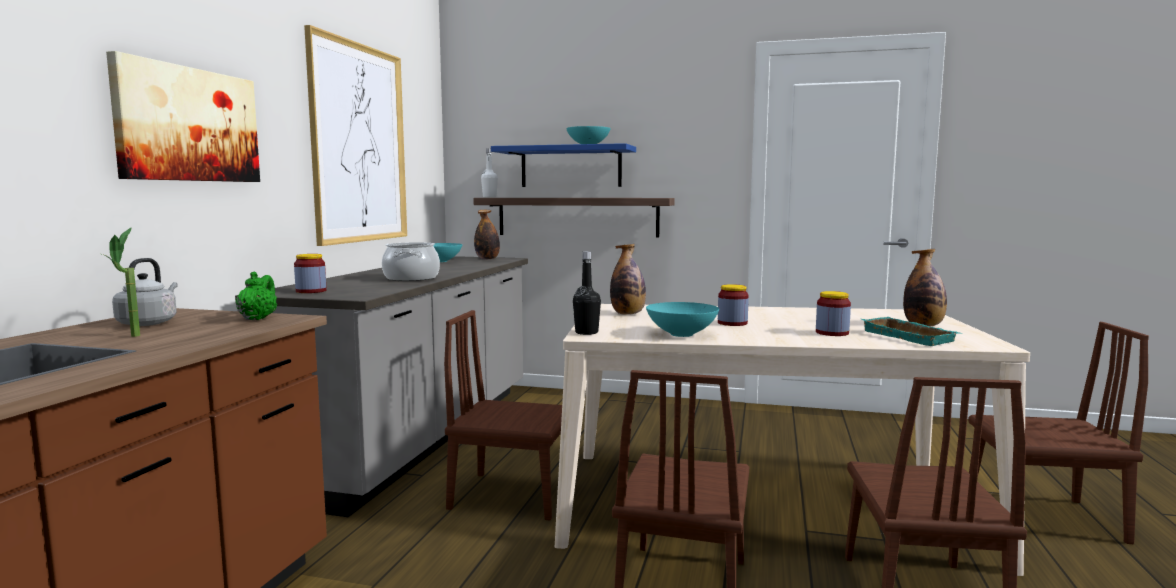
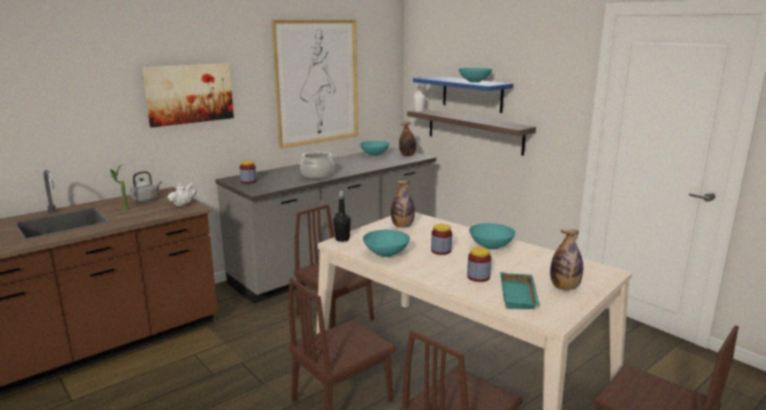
camera: 35 degrees right, 10 degrees up
green teapot [236,271,277,320] -> white teapot [168,183,197,207]
none -> turquoise bowl [469,223,515,250]

